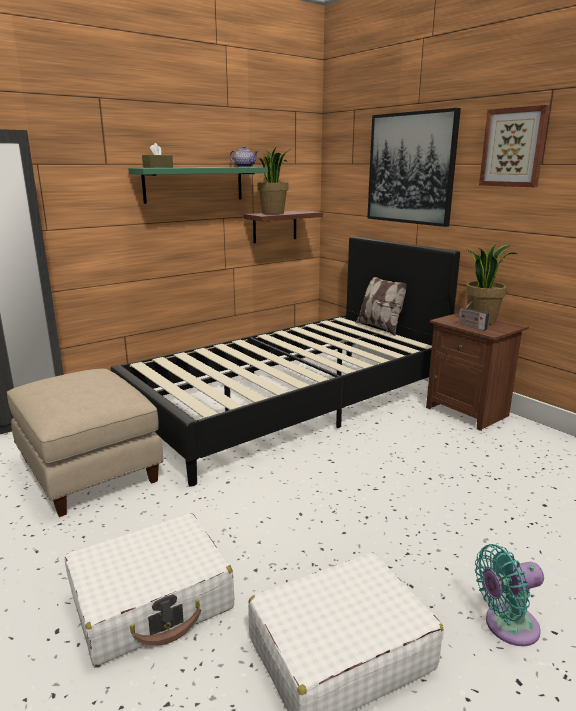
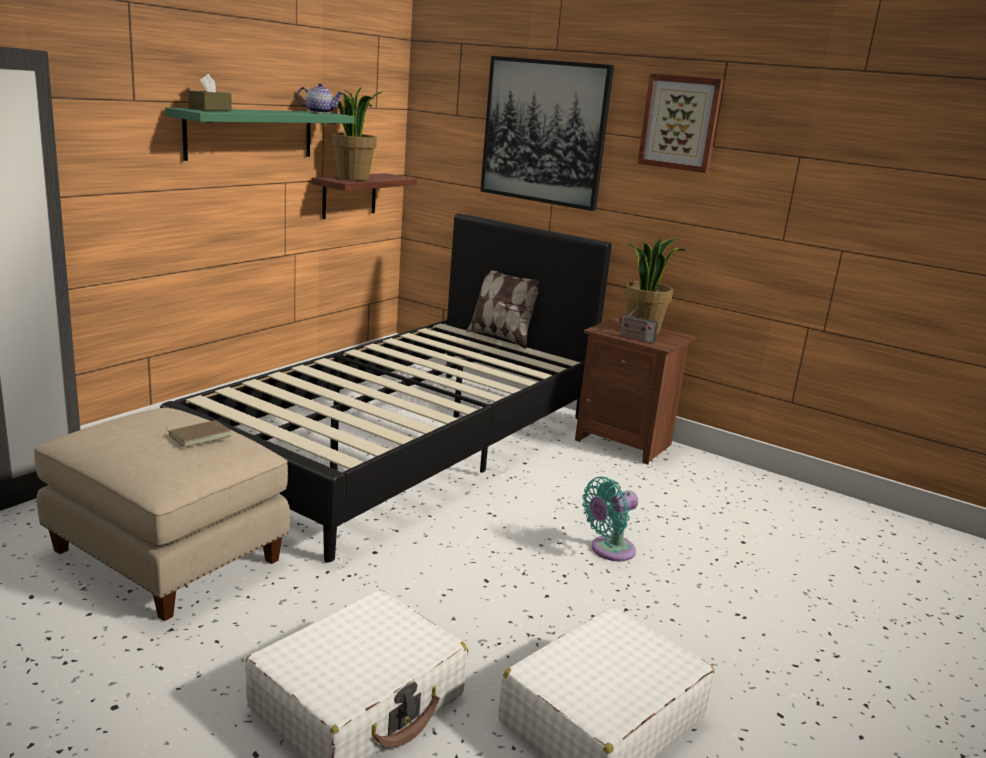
camera: 20 degrees left, 0 degrees up
turquoise fan [475,544,544,646] -> turquoise fan moved to [582,477,638,561]
none -> brown book [166,420,231,447]

